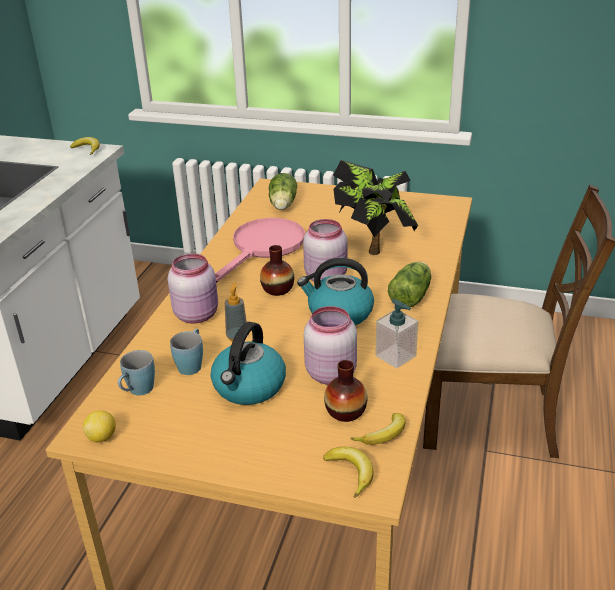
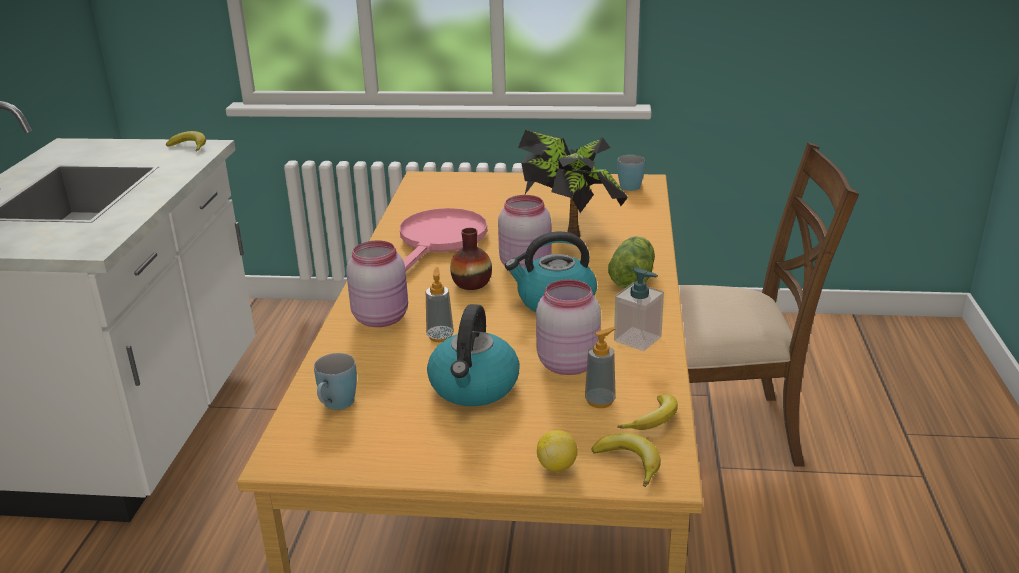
camera: 10 degrees left, 5 degrees down
lemon [83,410,116,442] -> lemon moved to [537,430,578,472]
blue mug [170,329,203,375] -> blue mug moved to [617,155,645,191]
lettuce [269,173,297,210] -> none
vase [324,360,367,422] -> soap dispenser [585,327,616,408]

